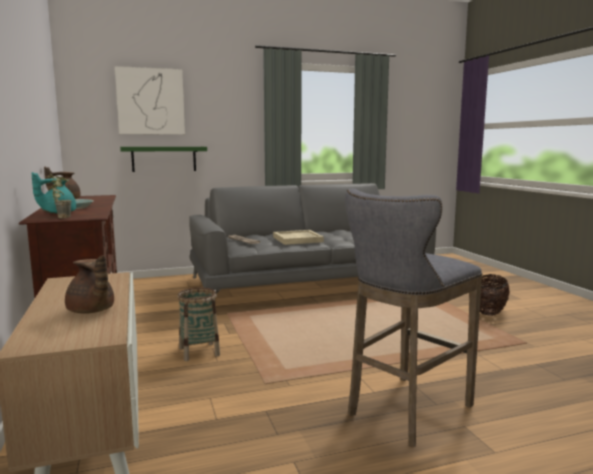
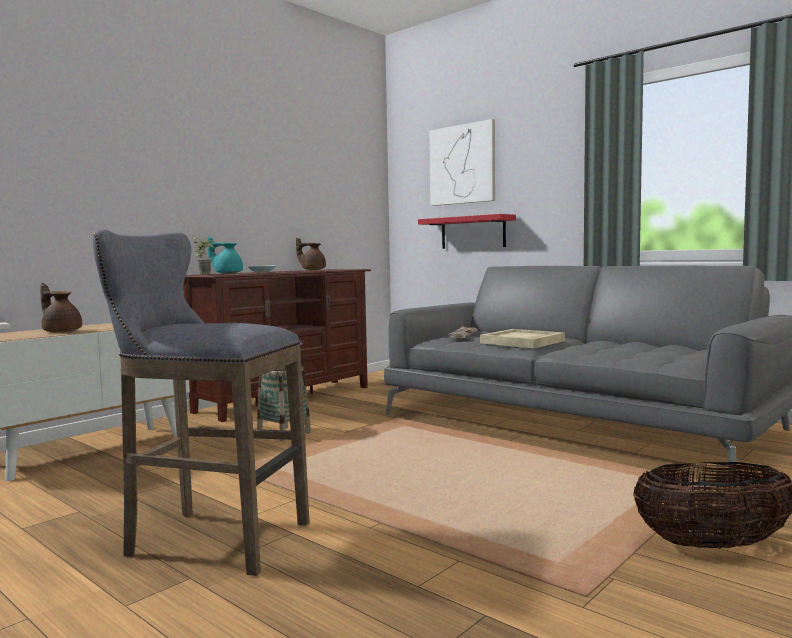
camera: 60 degrees right, 5 degrees down
brown teapot [65,255,114,314] -> brown teapot turned 105 degrees clockwise [40,283,82,333]
green shelf [120,147,207,172] -> red shelf [418,214,516,249]

